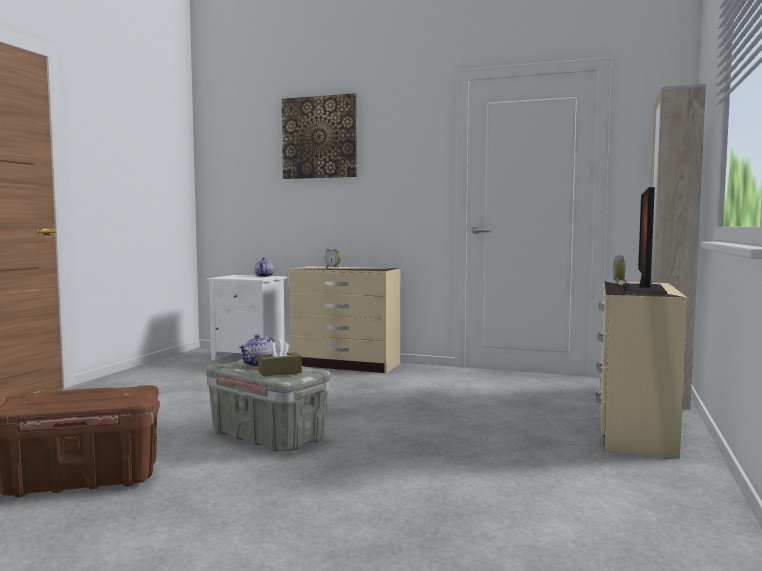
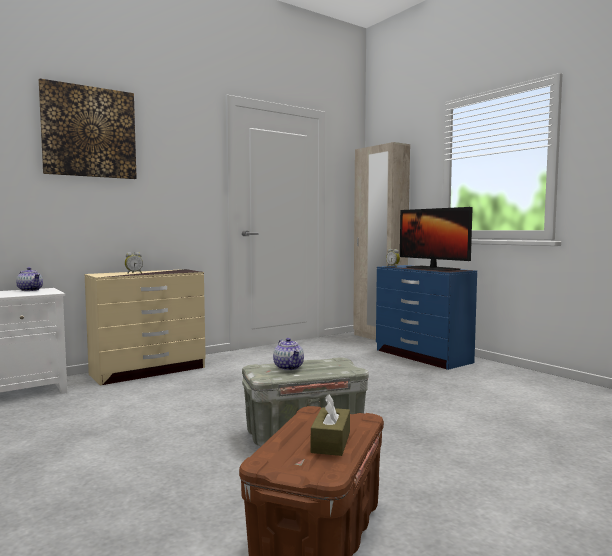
camera: 55 degrees left, 0 degrees up
brown tissue box [258,339,302,377] -> brown tissue box moved to [311,394,350,456]
beige dresser [595,281,687,459] -> blue dresser [376,265,477,370]

